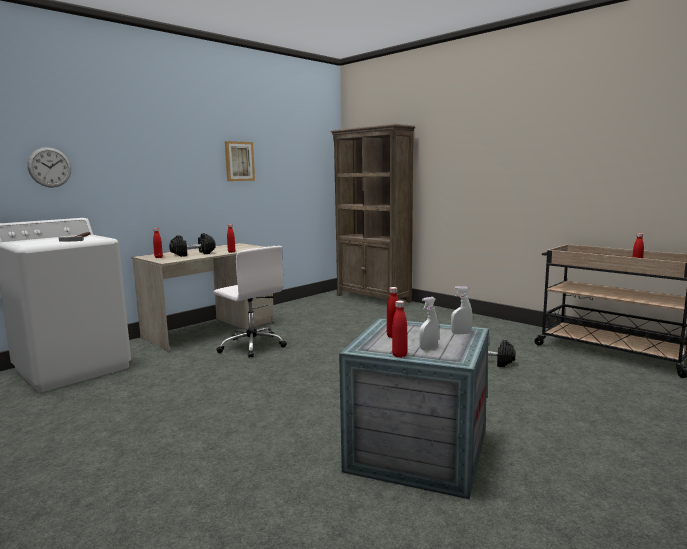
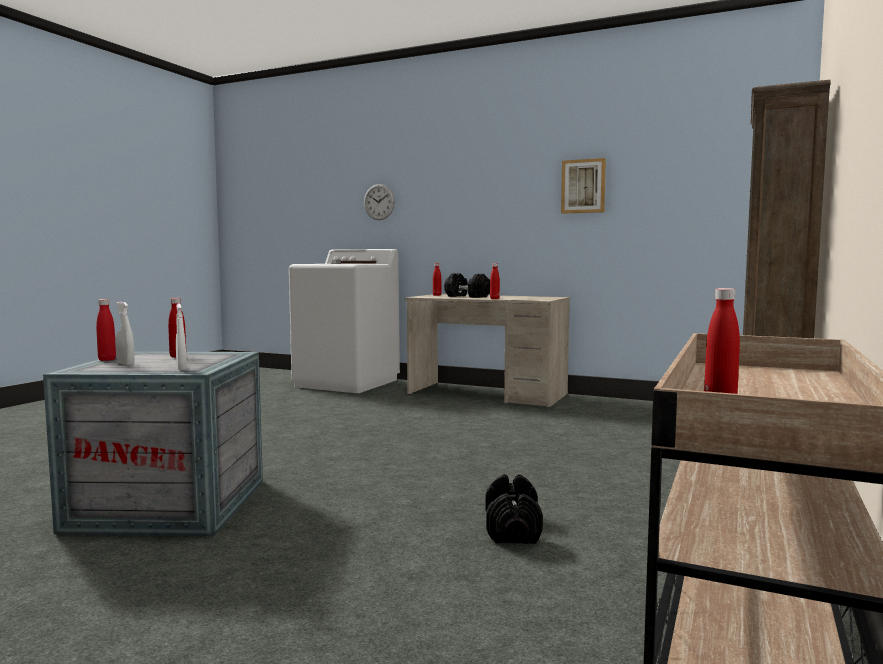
camera: 70 degrees right, 5 degrees down
white office chair [213,246,287,358] -> none

